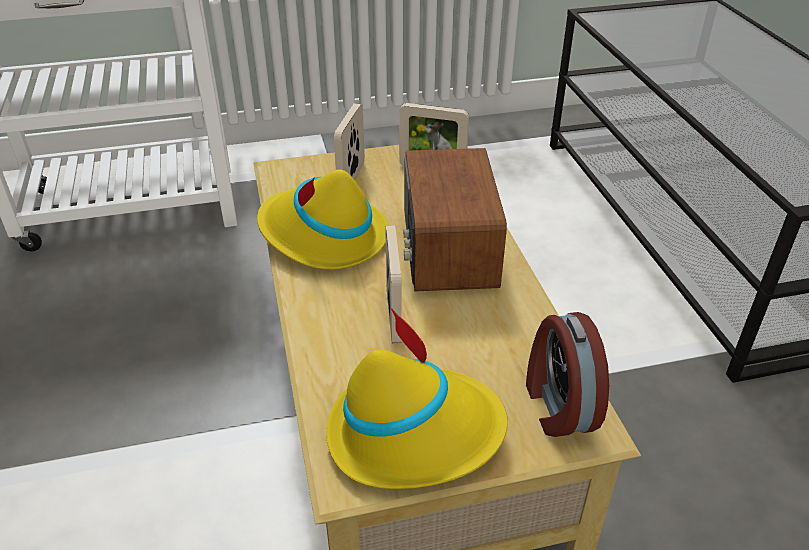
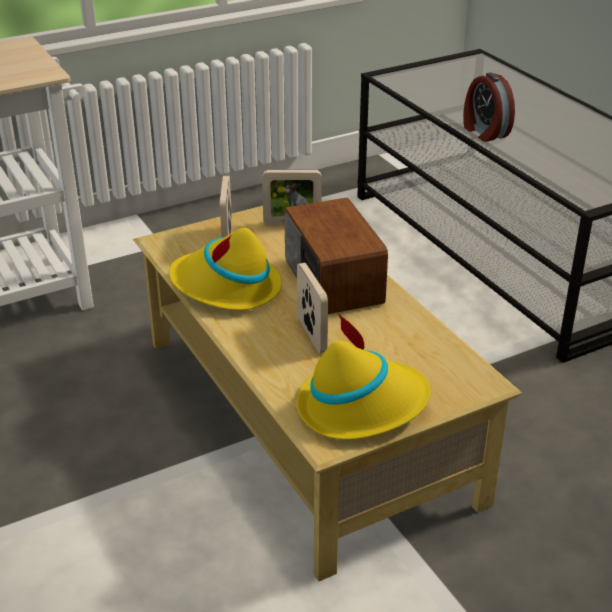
camera: 15 degrees left, 5 degrees down
alarm clock [526,312,609,437] -> alarm clock moved to [463,73,515,142]

